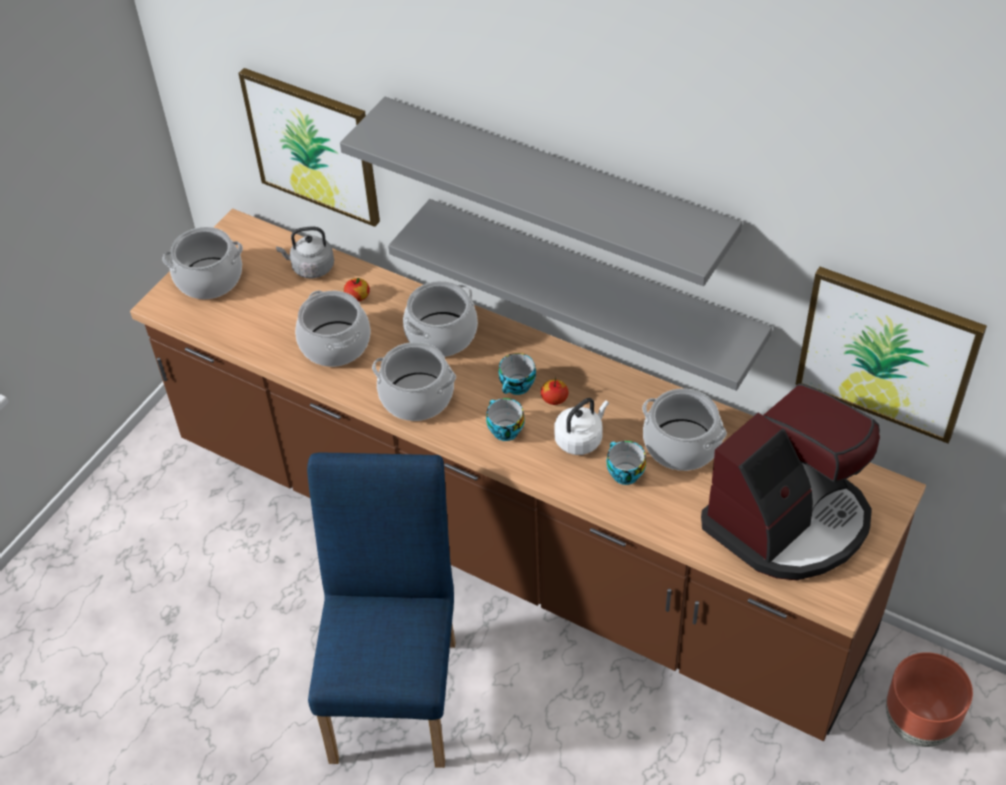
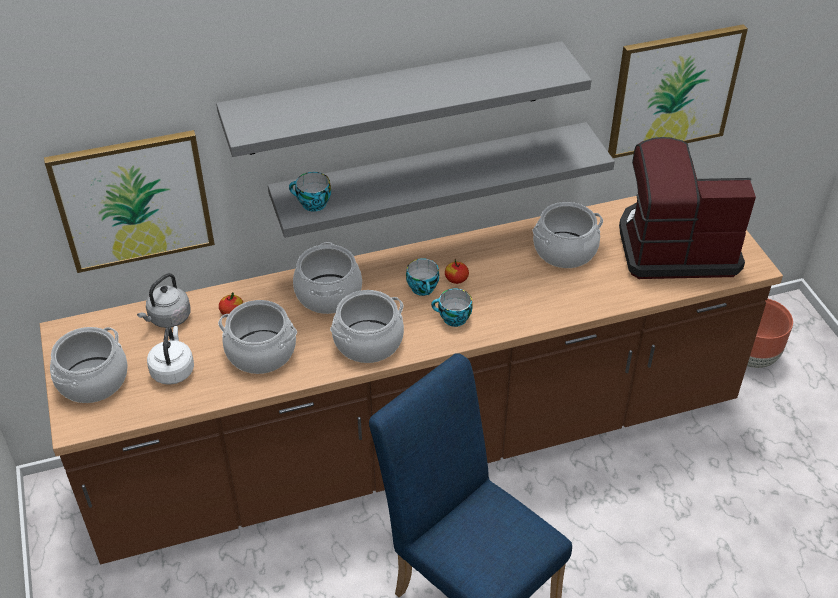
camera: 50 degrees left, 5 degrees down
white kettle [554,398,609,455] -> white kettle moved to [147,326,194,385]
cup [607,441,646,485] -> cup moved to [289,172,331,212]
coffee machine [701,384,880,580] -> coffee machine turned 90 degrees counterclockwise [619,137,756,279]

